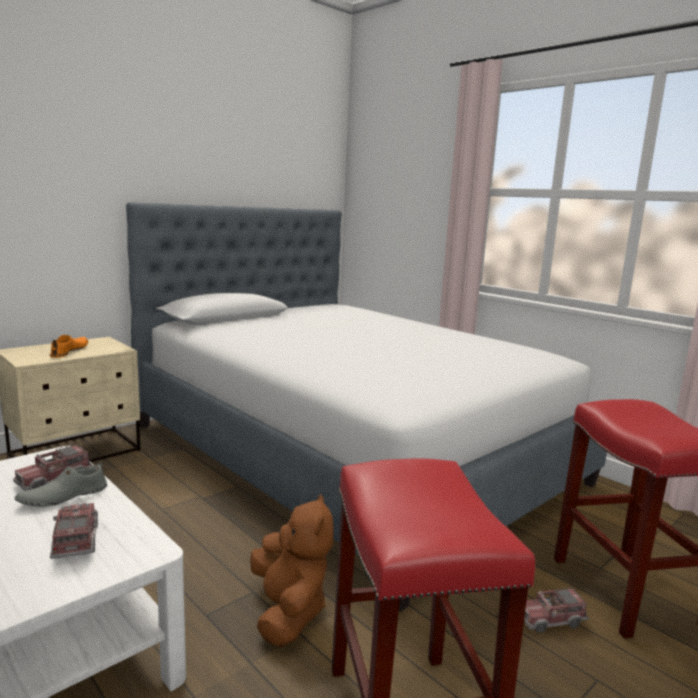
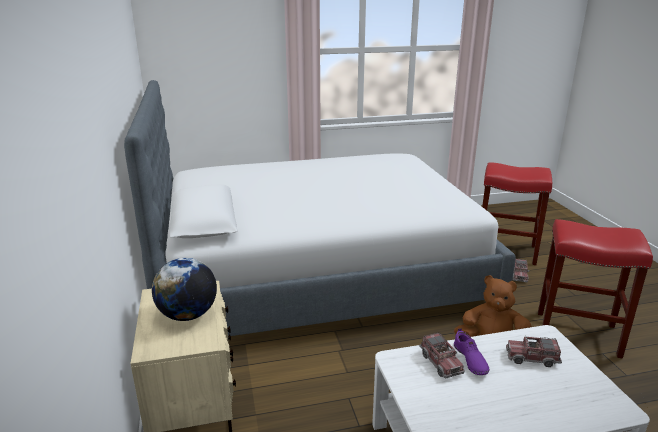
camera: 60 degrees left, 10 degrees up
grey shoe [15,461,107,507] -> purple shoe [454,328,490,375]
orange shoe [50,335,88,358] -> globe [152,258,217,321]

